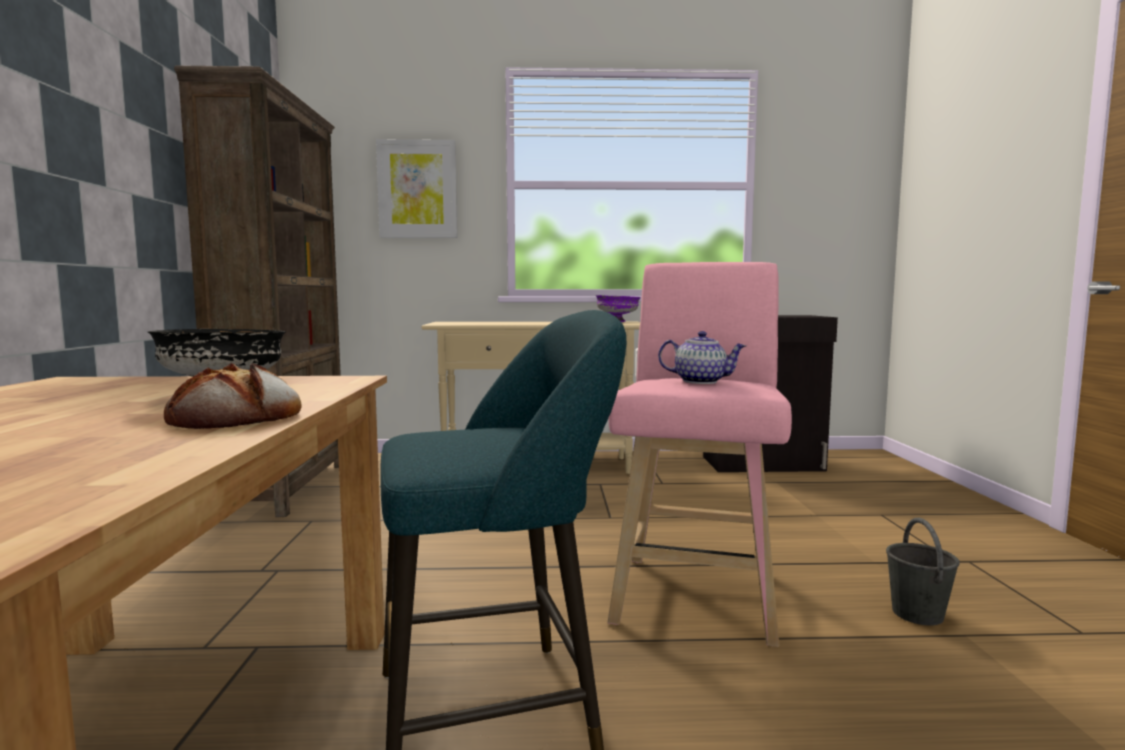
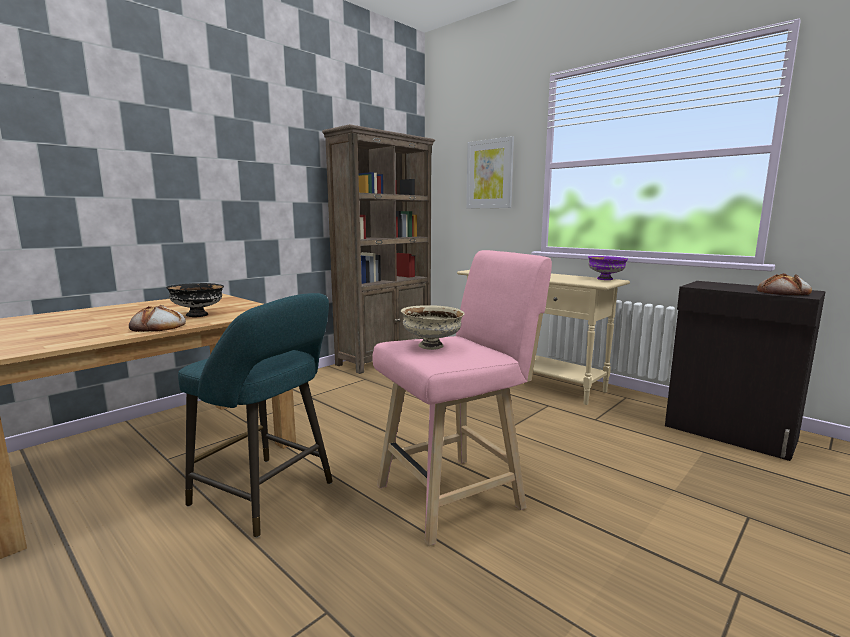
camera: 45 degrees right, 5 degrees up
teapot [658,331,746,384] -> beige bowl [401,305,465,350]
grey bucket [886,518,960,626] -> none
none -> bread [757,273,812,295]

